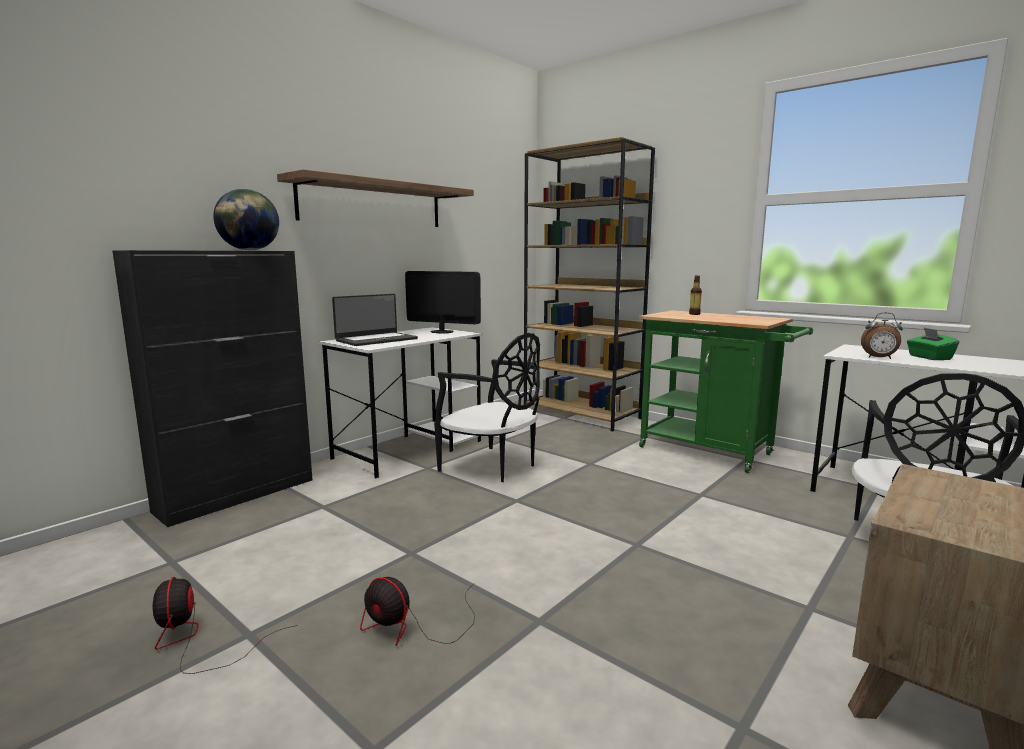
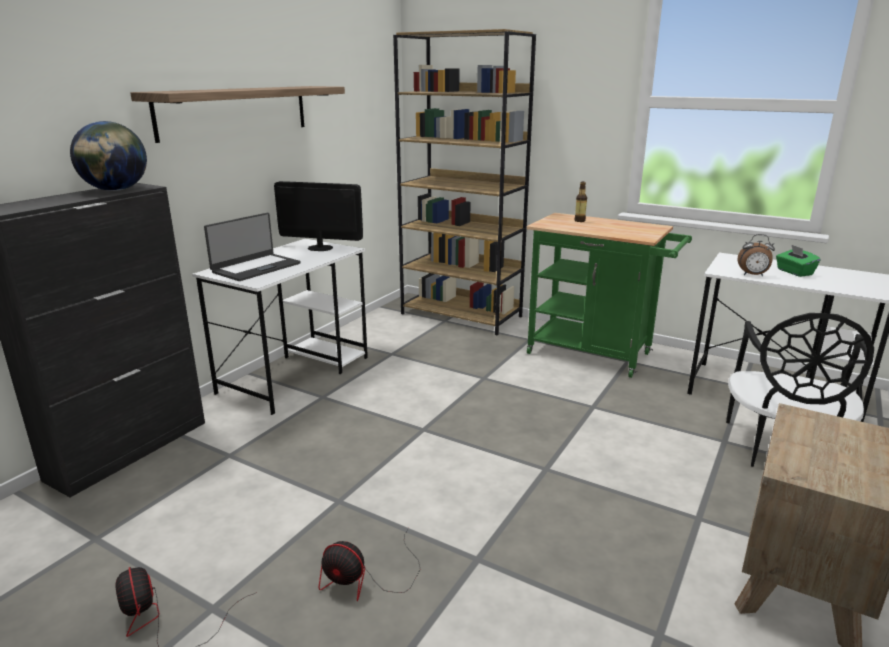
camera: 10 degrees left, 10 degrees up
black chair [434,333,540,482] -> none

